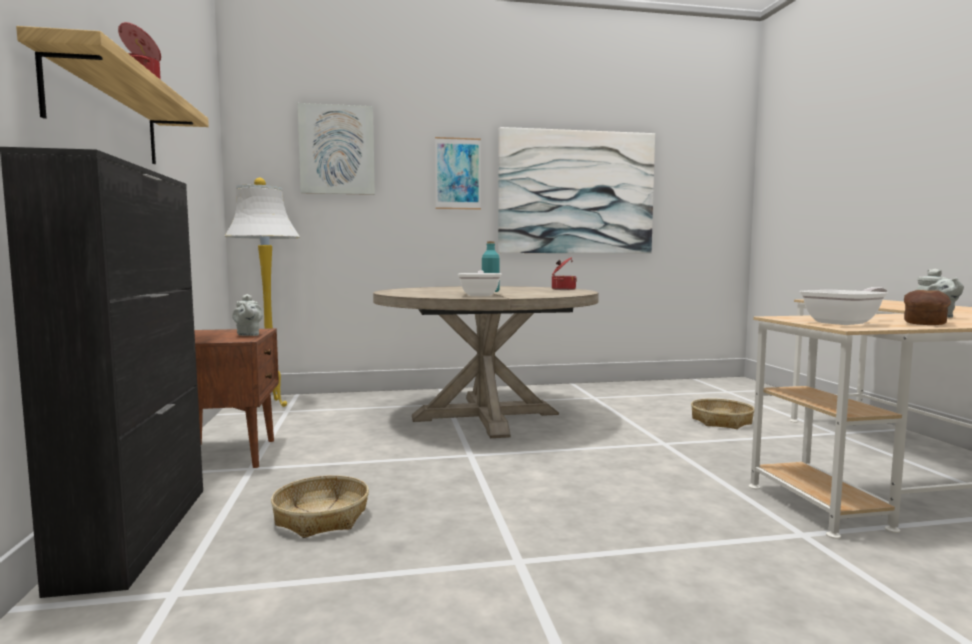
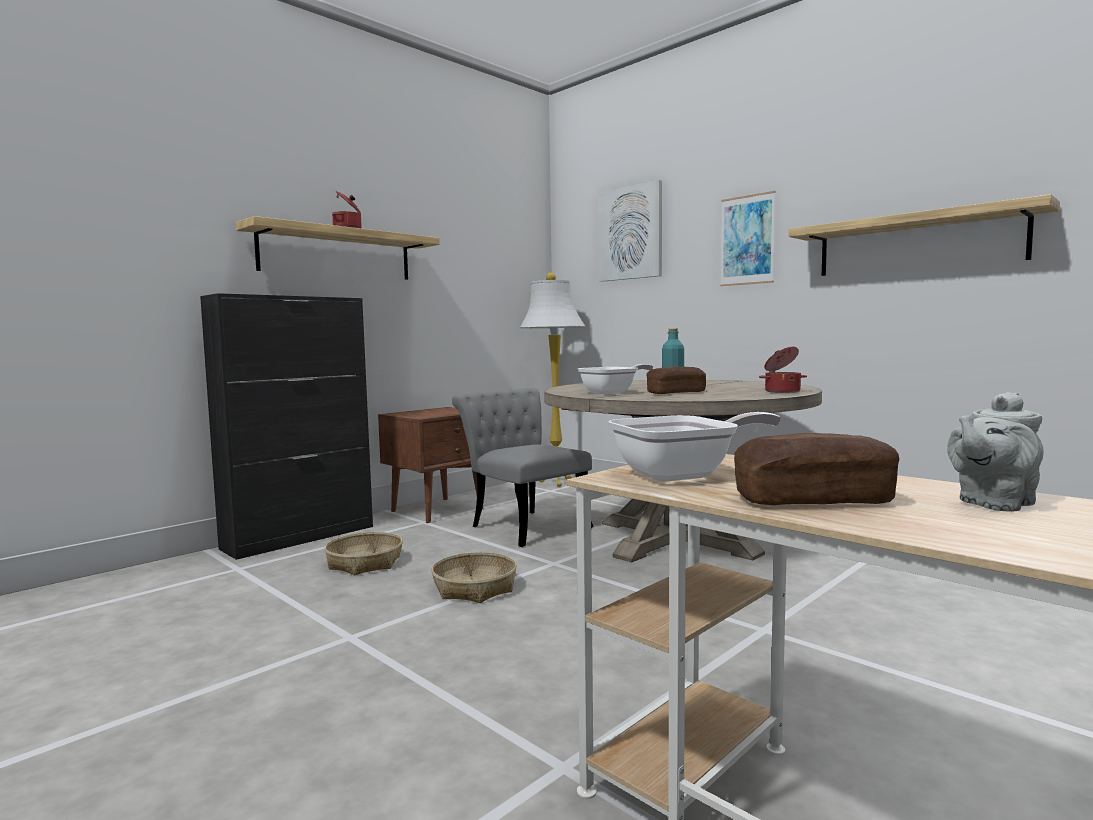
camera: 55 degrees right, 0 degrees up
grey teapot [232,294,263,336] -> none
picture [498,127,655,253] -> shelf [789,194,1060,276]
basket [691,399,754,429] -> basket moved to [431,552,517,603]
frying pan [800,287,887,325] -> frying pan turned 45 degrees counterclockwise [609,412,781,482]
none -> grey chair [452,388,593,547]
none -> bread [647,366,706,394]

